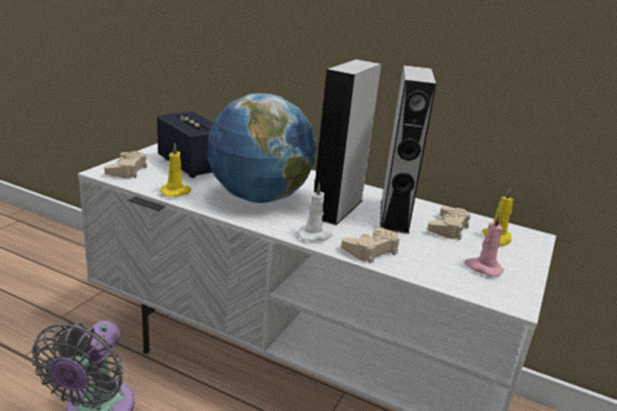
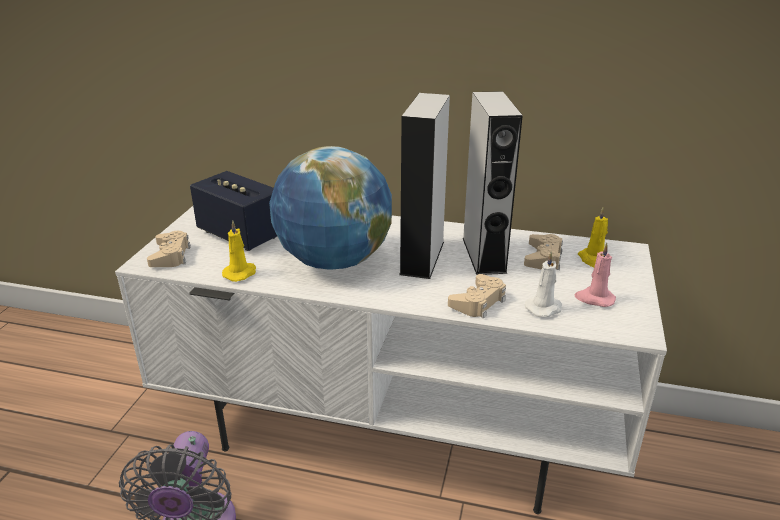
camera: 10 degrees left, 5 degrees up
white candle [297,182,332,241] -> white candle moved to [525,251,562,317]

